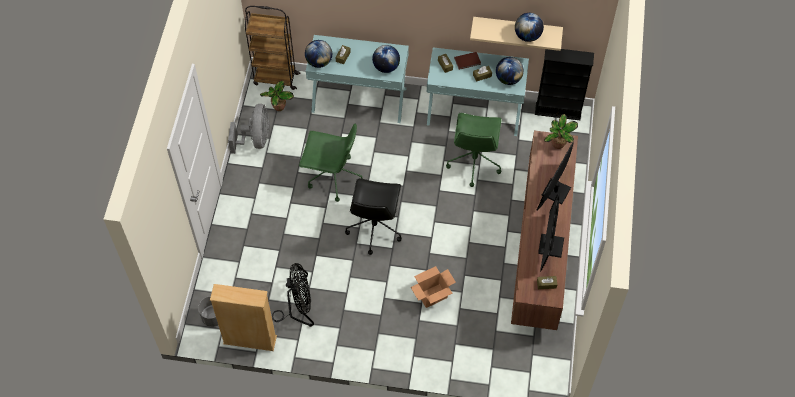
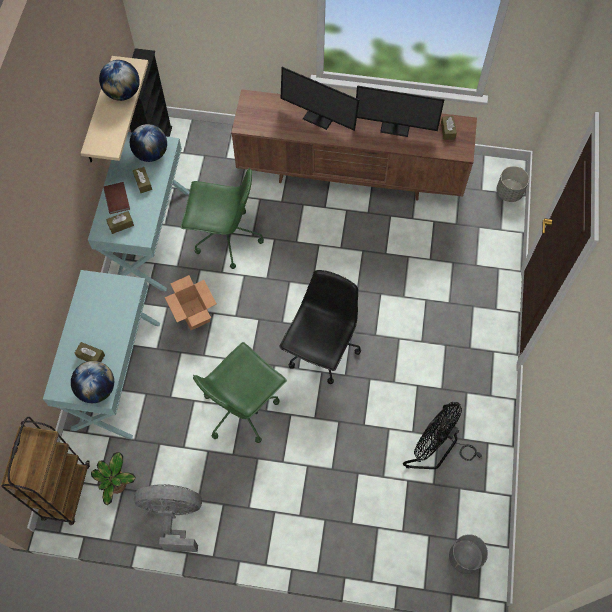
camera: 90 degrees left, 5 degrees up
beige bookcase [210,284,277,351] -> none
black fan [272,263,314,327] -> black fan turned 45 degrees counterclockwise [403,402,482,469]
green office chair [299,124,363,202] -> green office chair turned 150 degrees counterclockwise [193,342,287,443]
black office chair [345,178,402,255] -> black office chair turned 75 degrees counterclockwise [279,270,361,384]
globe [372,45,400,73] -> none
cardboard box [411,266,456,308] -> cardboard box moved to [165,275,217,330]
potted plant [544,114,578,149] -> none
none -> grey planter [496,166,529,202]

